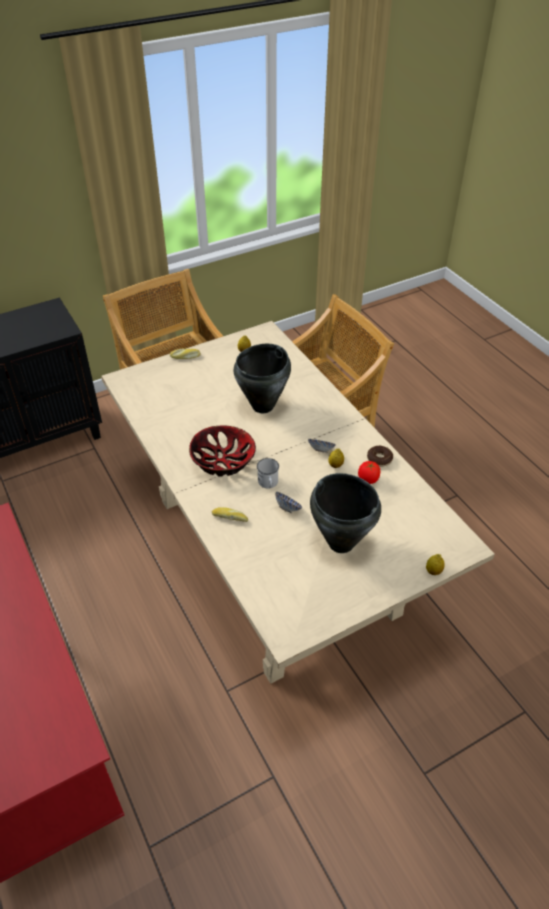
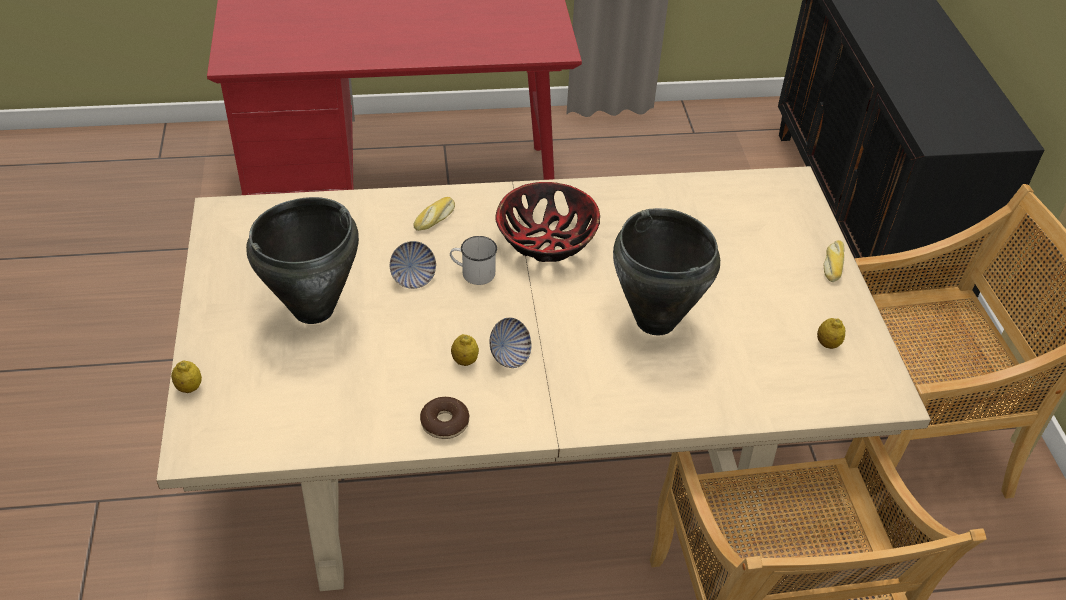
camera: 110 degrees right, 0 degrees up
tomato [358,461,380,484] -> none

